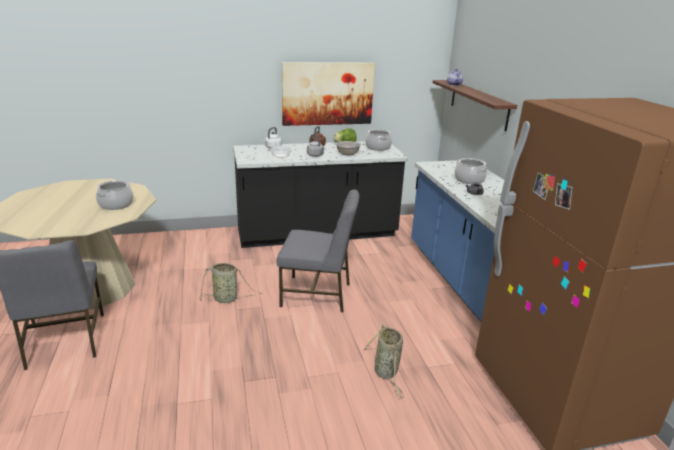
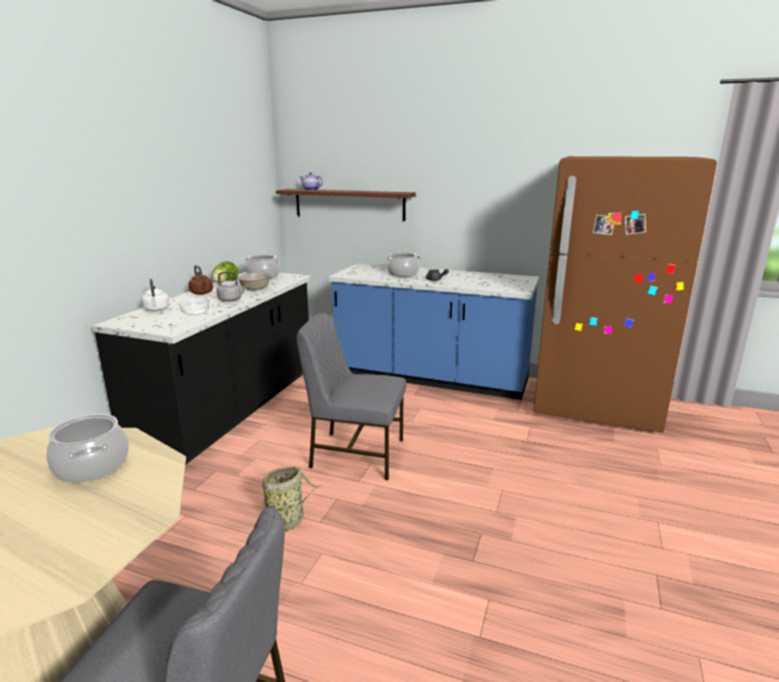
camera: 55 degrees left, 5 degrees down
grey chair [277,189,360,312] -> grey chair turned 120 degrees counterclockwise [296,313,406,480]
picture [282,62,375,126] -> none
basket [363,325,404,398] -> none

